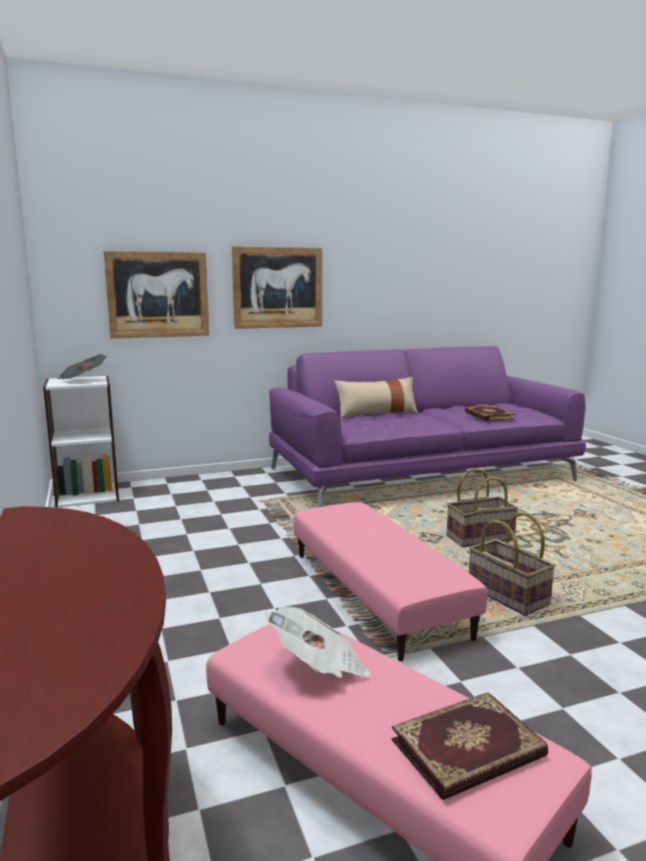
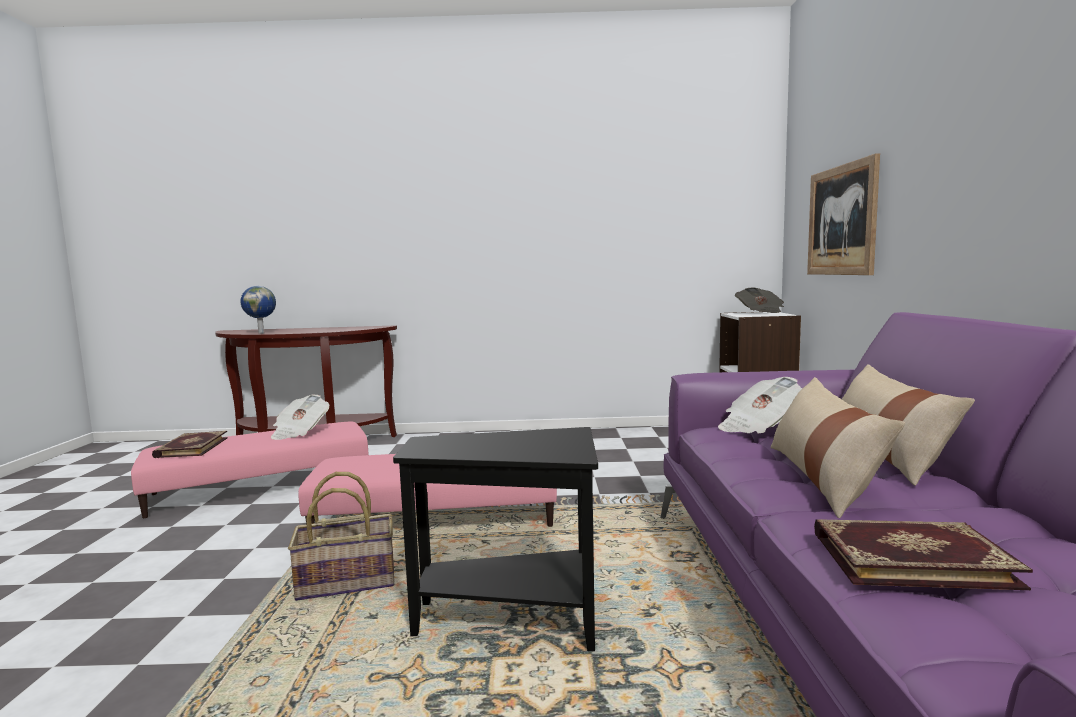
camera: 110 degrees right, 5 degrees down
picture [232,246,322,329] -> none
basket [447,468,518,547] -> black side table [393,427,598,651]
none -> globe [241,286,276,333]
none -> newspaper [718,377,802,434]
none -> beige pillow [771,377,905,518]

